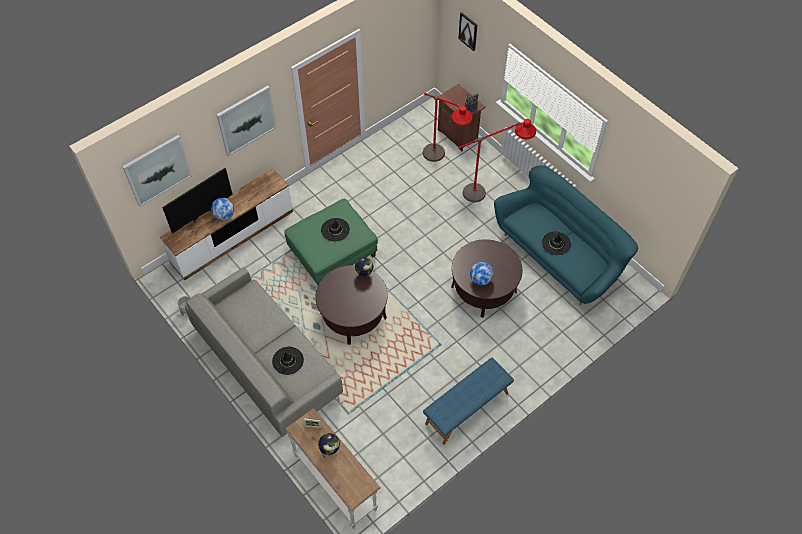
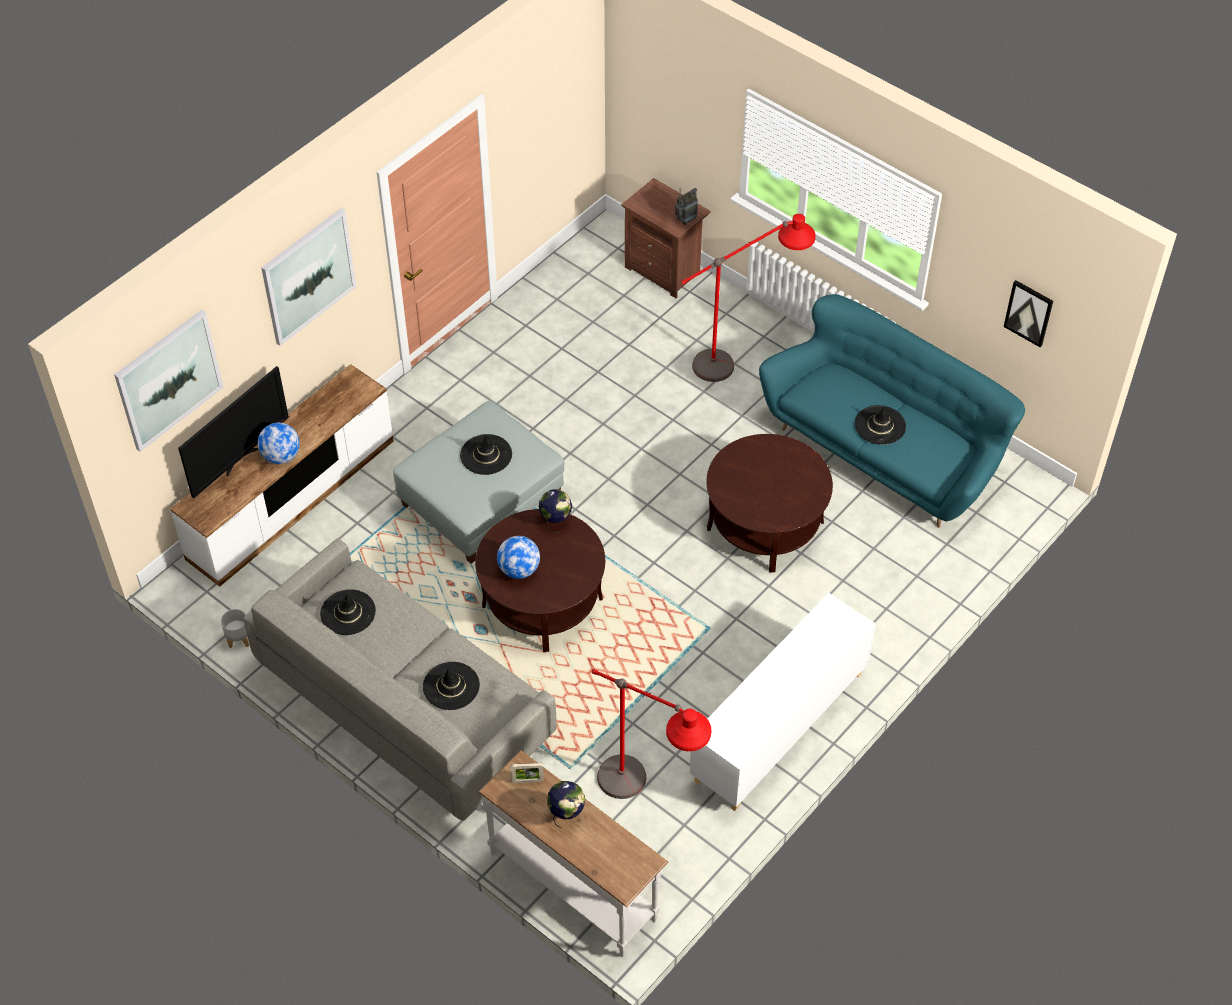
camera: 10 degrees left, 5 degrees down
green ottoman [284,198,378,285] -> grey ottoman [393,401,564,564]
red floor lamp [423,93,473,162] -> red floor lamp moved to [591,669,711,799]
blue bench [423,358,514,445] -> white cabinet [689,593,876,811]
picture [458,12,477,51] -> picture moved to [1003,280,1053,347]
globe [470,262,494,285] -> globe moved to [497,536,540,579]
none -> black hat [320,589,376,635]

